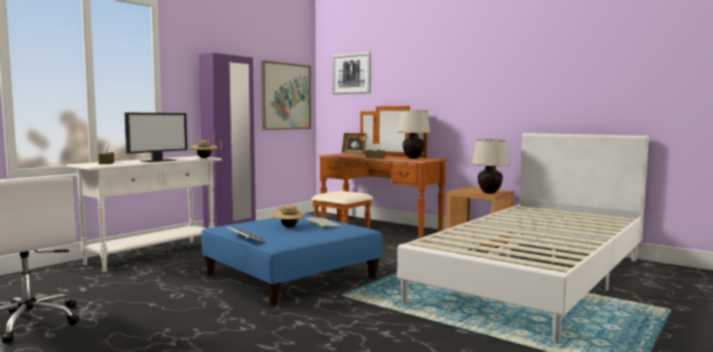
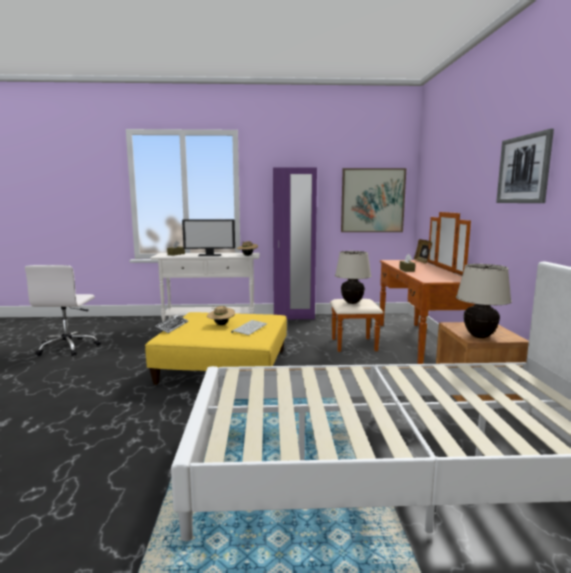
camera: 50 degrees right, 5 degrees up
blue ottoman [201,214,382,306] -> yellow ottoman [145,312,287,385]
picture [332,52,371,94] -> picture moved to [496,129,554,203]
beige table lamp [397,110,431,159] -> beige table lamp moved to [335,251,371,304]

